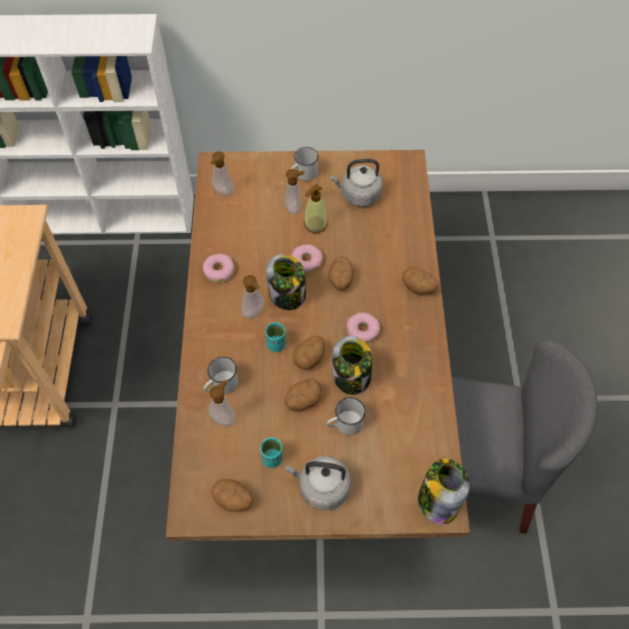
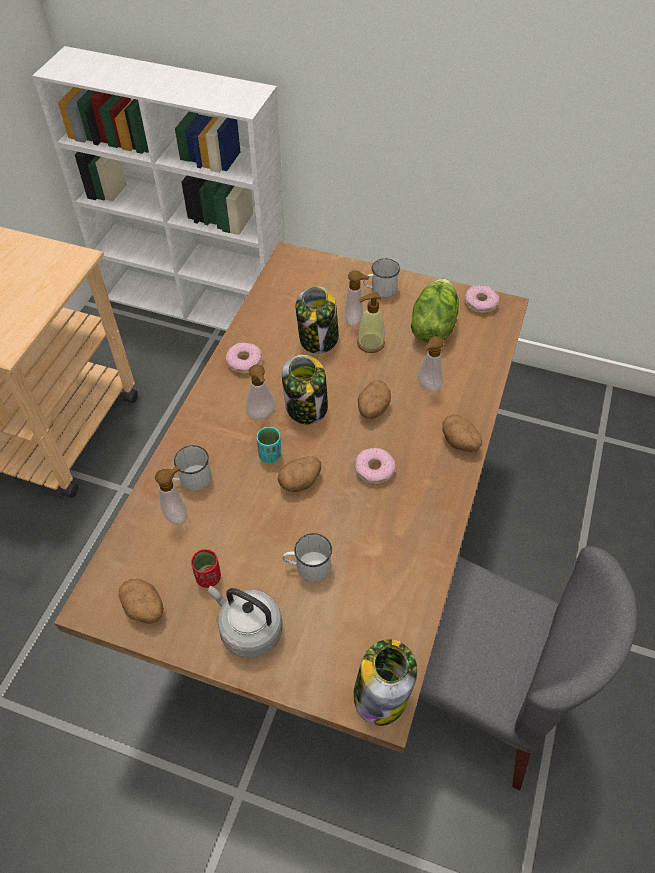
camera: 20 degrees right, 5 degrees down
soap dispenser [210,151,234,196] -> soap dispenser moved to [418,336,444,393]
turquoise cup [260,438,283,468] -> red cup [191,549,221,588]
potato [284,379,322,411] -> none
donut [292,244,323,273] -> donut moved to [464,285,499,314]
grey kettle [330,159,383,207] -> lettuce [411,279,459,343]
jar [332,336,372,395] -> jar moved to [296,287,339,354]

